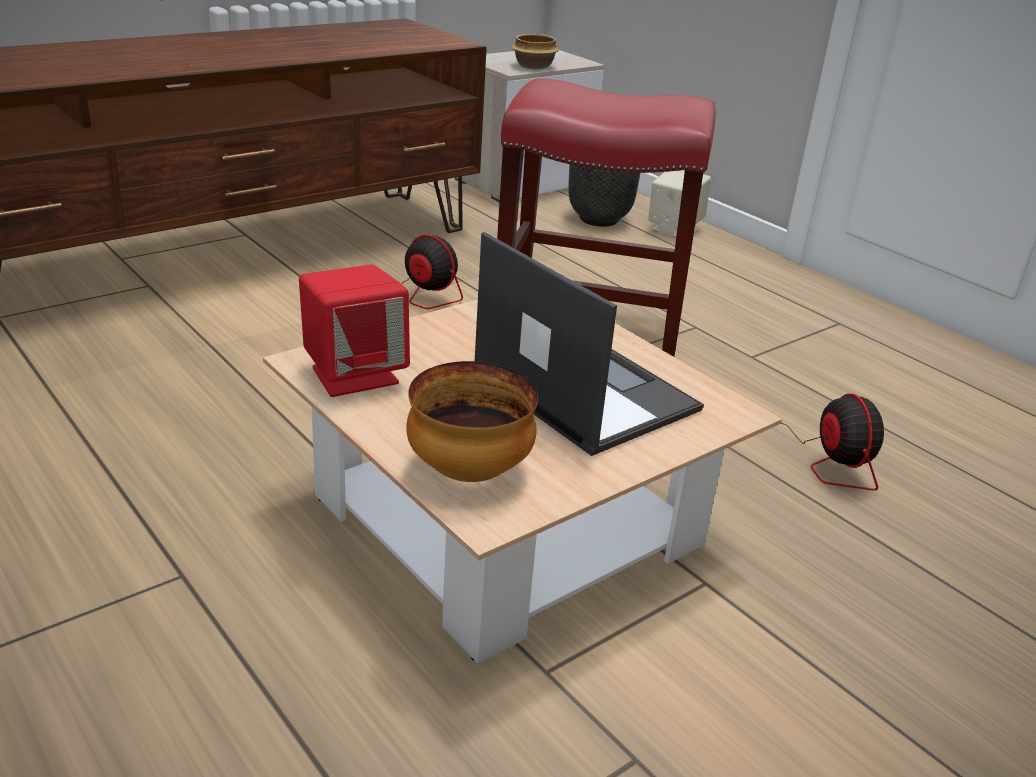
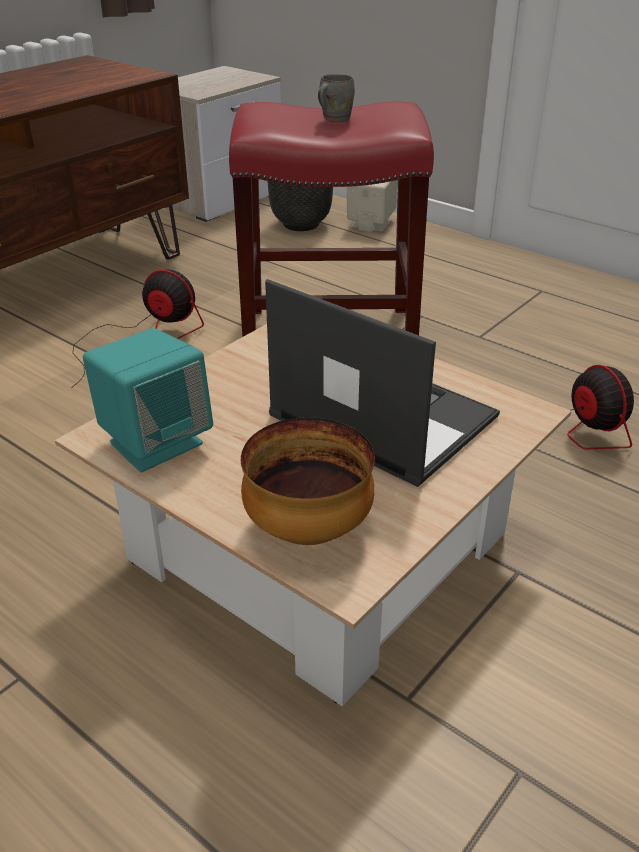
camera: 10 degrees left, 5 degrees up
red speaker [299,264,410,397] -> turquoise speaker [83,328,213,472]
bowl [512,34,559,69] -> none
none -> grey mug [318,74,355,122]

